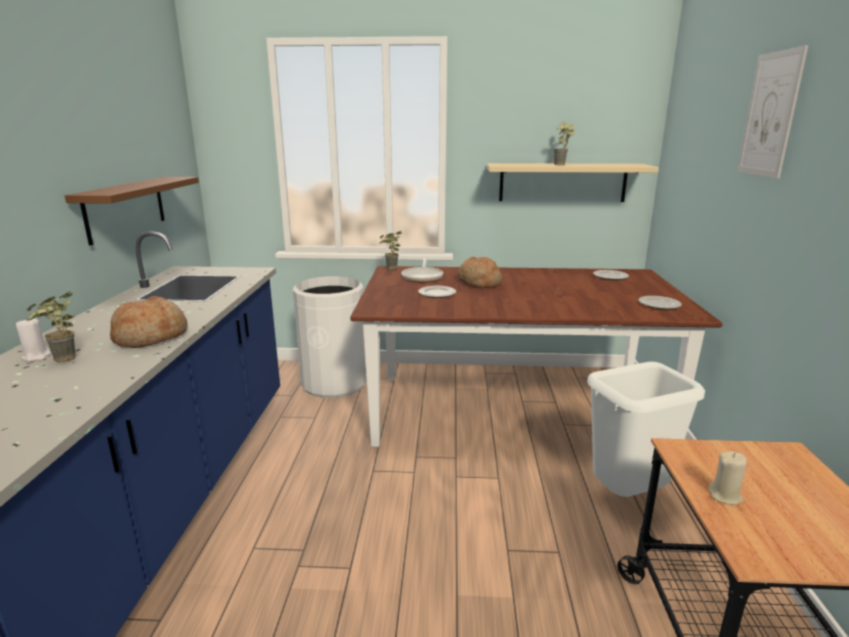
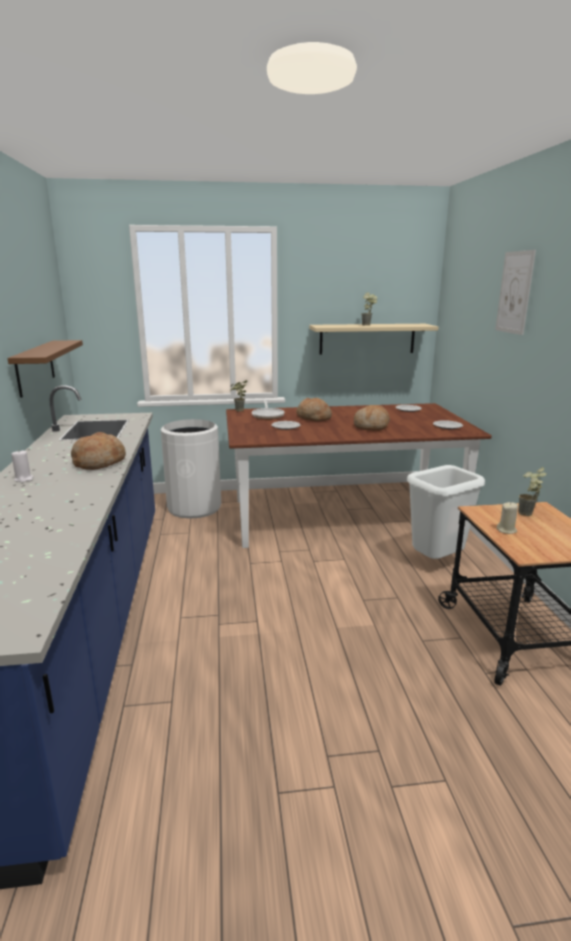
camera: 10 degrees left, 0 degrees up
potted plant [26,291,76,362] -> potted plant moved to [519,467,547,516]
none -> bread [354,405,390,431]

